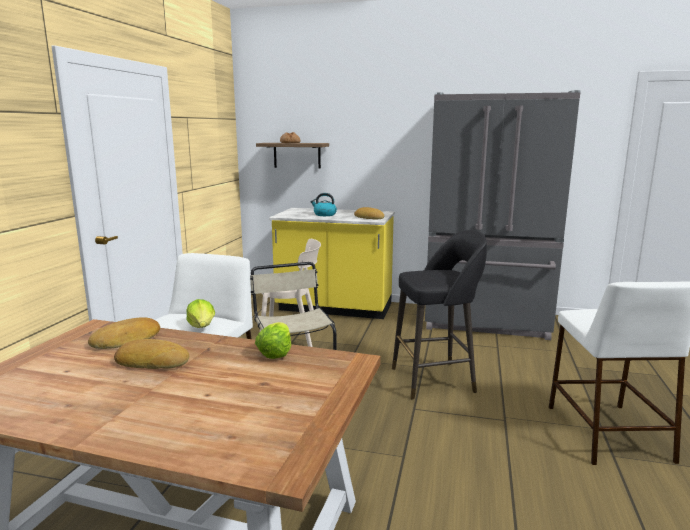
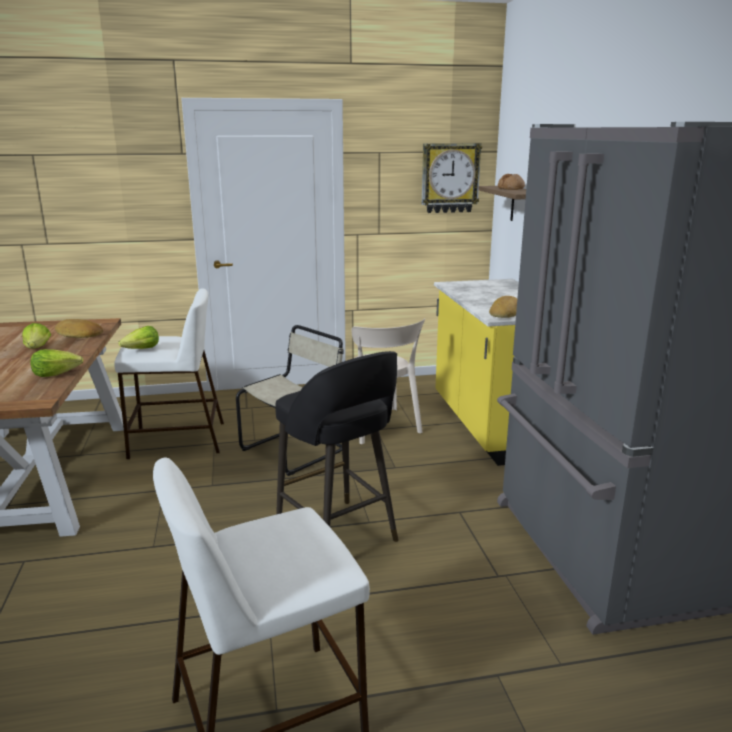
camera: 65 degrees right, 5 degrees up
bread [114,339,189,369] -> lettuce [22,323,51,349]
kettle [311,193,337,216] -> none
none -> wall clock [422,143,482,213]

